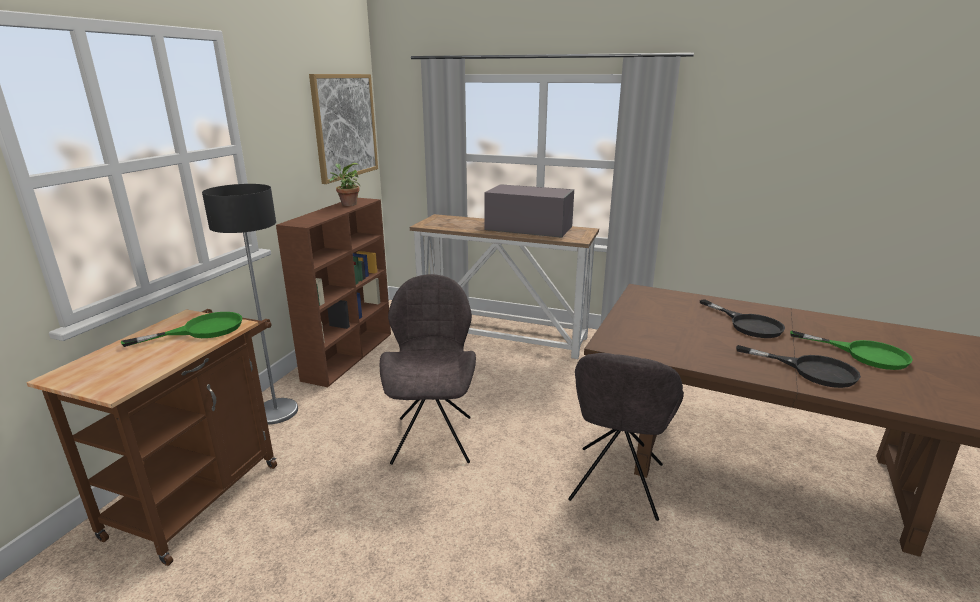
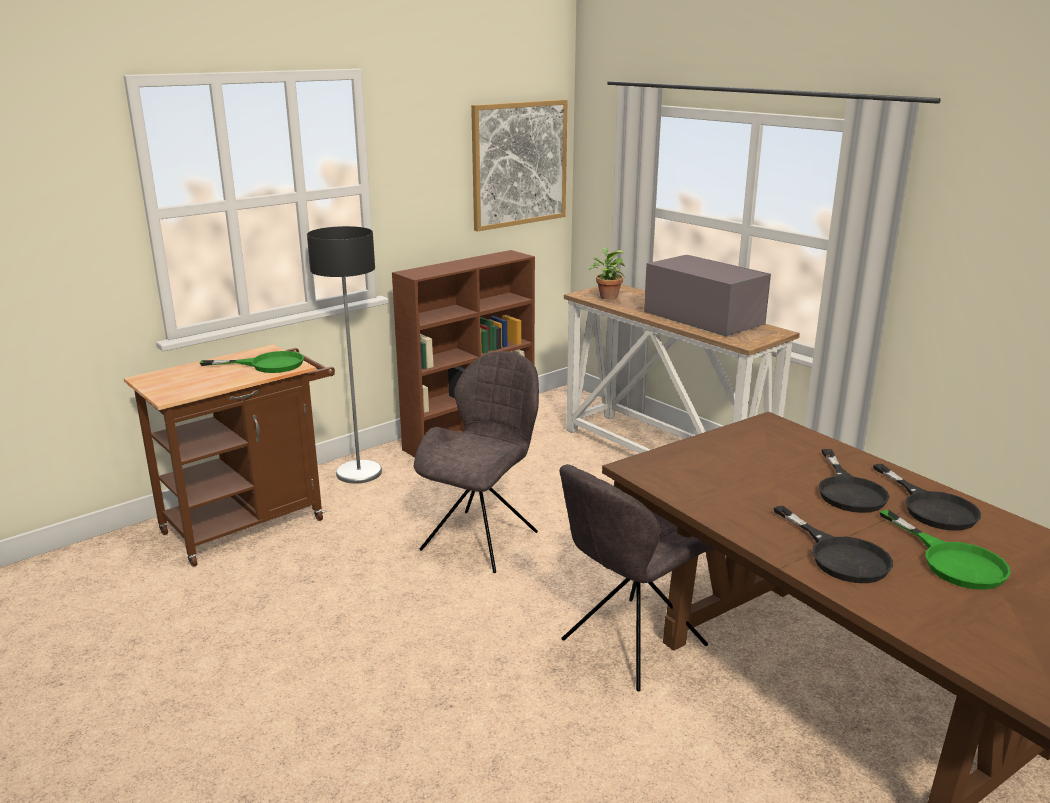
camera: 30 degrees right, 0 degrees up
potted plant [329,163,360,206] -> potted plant moved to [588,247,625,299]
none -> black frying pan [873,464,981,531]

